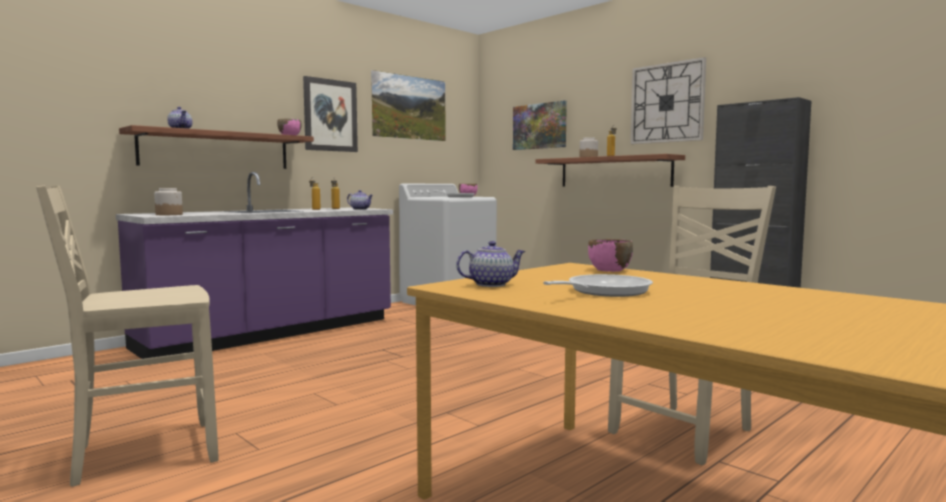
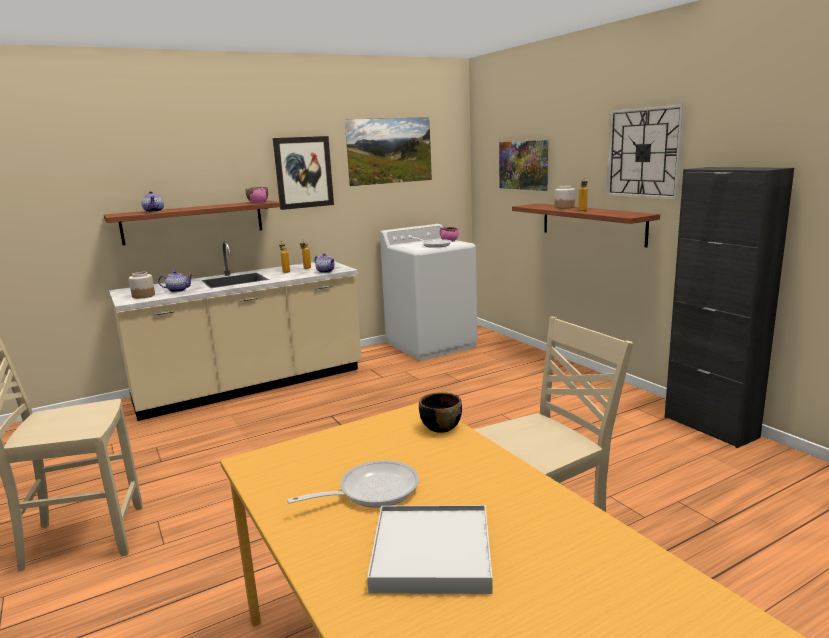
camera: 15 degrees right, 10 degrees up
purple counter [116,172,393,359] -> beige counter [109,241,362,421]
teapot [456,241,526,287] -> teapot moved to [158,271,193,292]
pink bowl [588,239,633,272] -> black bowl [419,392,462,433]
none -> white tray [367,505,493,594]

